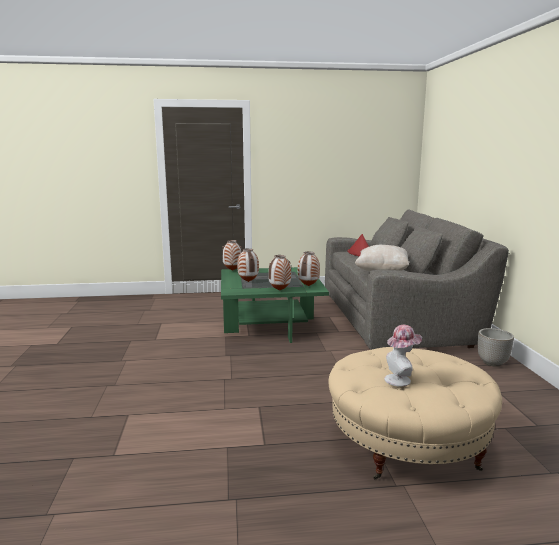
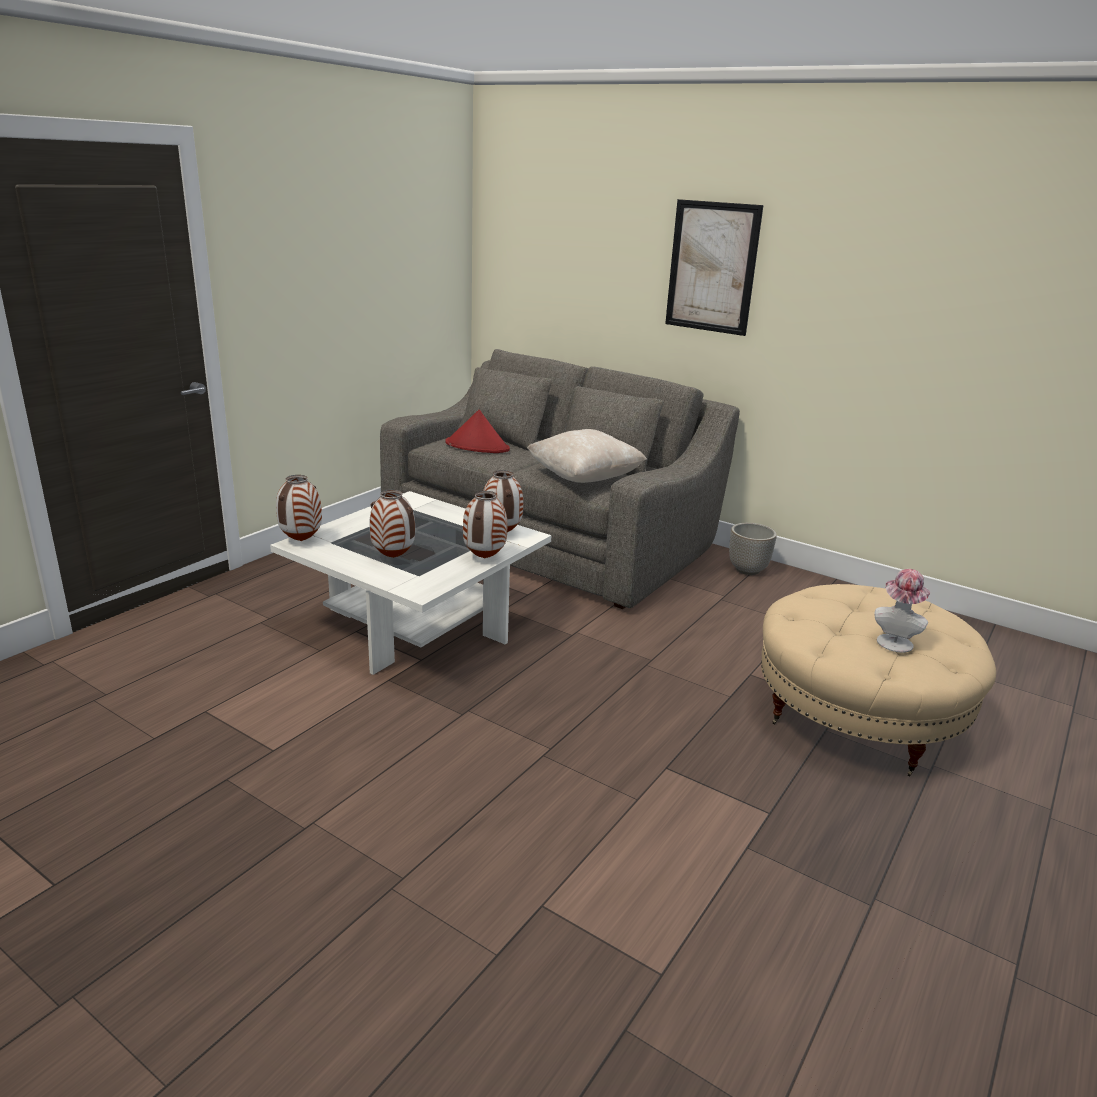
camera: 50 degrees left, 10 degrees up
green coffee table [221,267,329,343] -> white coffee table [270,491,551,675]
none -> picture [665,199,764,336]

